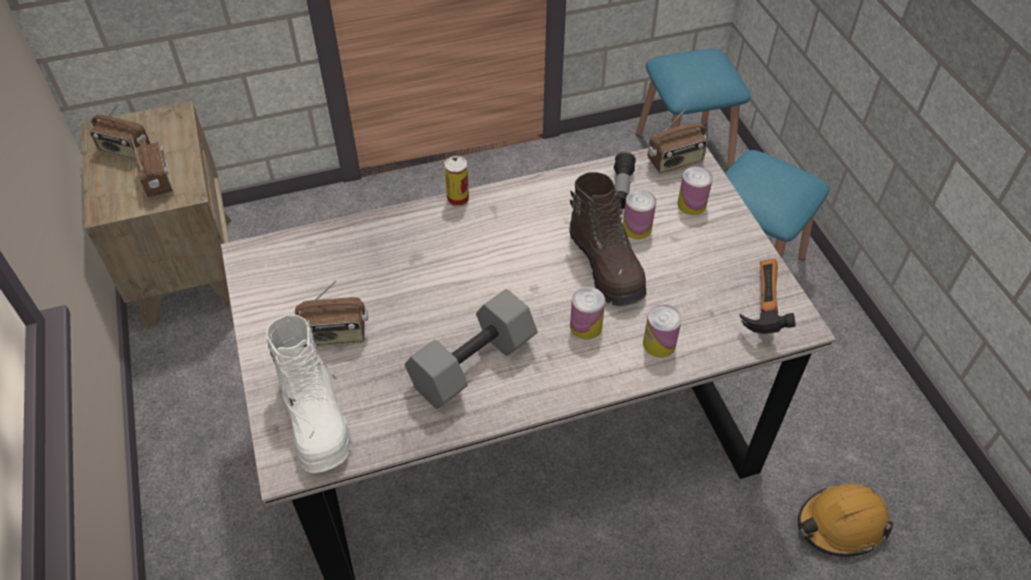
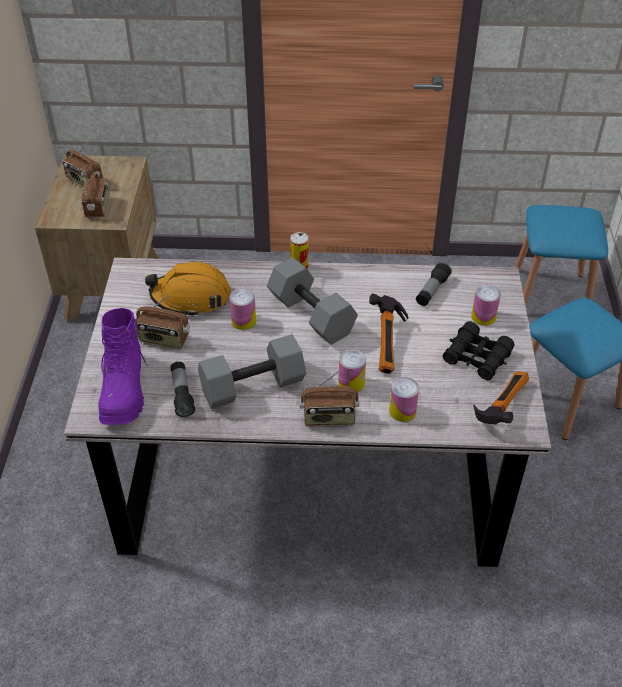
camera: 20 degrees right, 5 degrees down
white boot [266,315,351,473] -> purple boot [98,308,148,425]
brown boot [569,172,647,306] -> hammer [369,293,409,374]
can [623,190,656,239] -> can moved to [229,289,256,330]
radio [647,107,707,174] -> radio moved to [300,371,359,427]
orange hard hat [798,484,893,557] -> orange hard hat moved to [145,262,231,317]
none -> flashlight [170,362,195,417]
none -> grey dumbbell [267,257,358,345]
none -> black binoculars [443,321,515,380]

